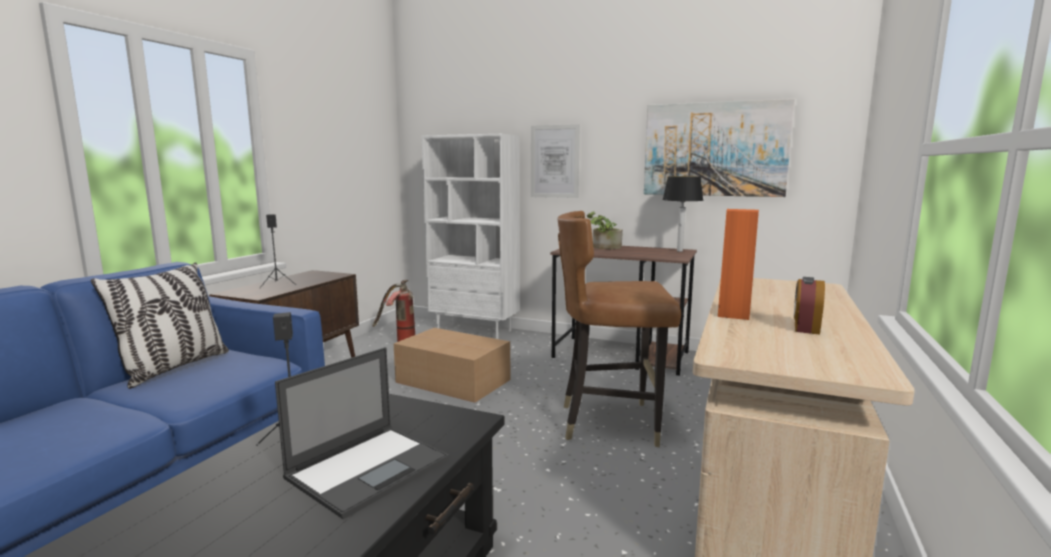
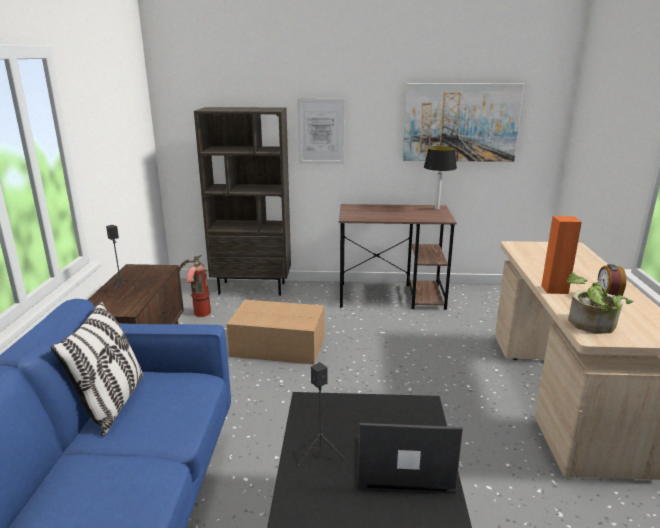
camera: 20 degrees left, 10 degrees up
laptop [275,347,449,519] -> laptop turned 105 degrees counterclockwise [358,423,463,494]
white bookcase [421,134,520,339] -> brown bookcase [194,107,291,296]
brown chair [557,211,681,447] -> none
potted plant [587,212,623,249] -> potted plant moved to [567,273,634,334]

